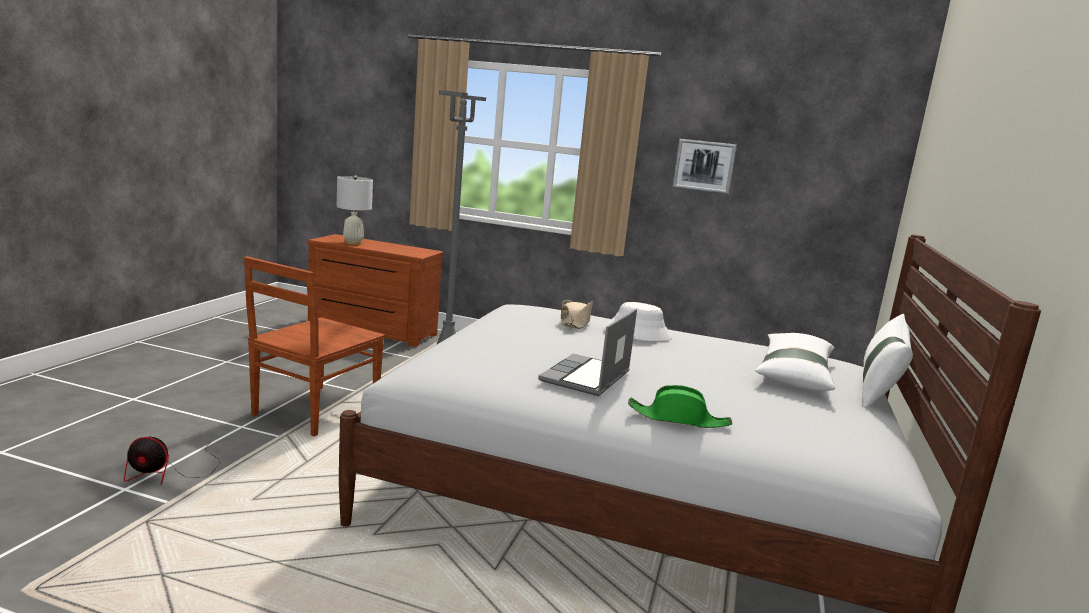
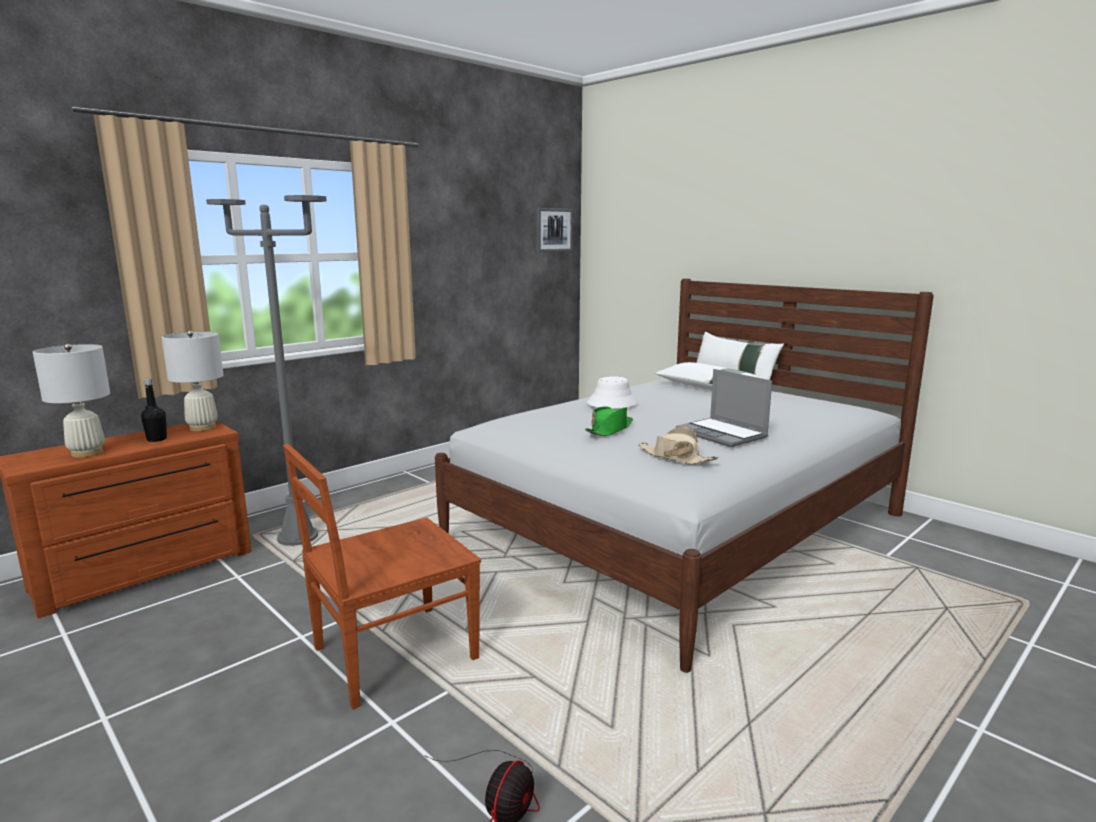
camera: 60 degrees left, 0 degrees up
brown chair [244,256,385,436] -> brown chair turned 90 degrees clockwise [283,444,481,709]
beige hat [561,300,593,329] -> beige hat moved to [639,426,719,465]
green hat [628,385,732,428] -> green hat moved to [585,407,633,436]
picture [672,139,737,195] -> picture moved to [536,208,573,252]
none -> black bottle [141,378,167,442]
none -> white table lamp [161,331,223,431]

